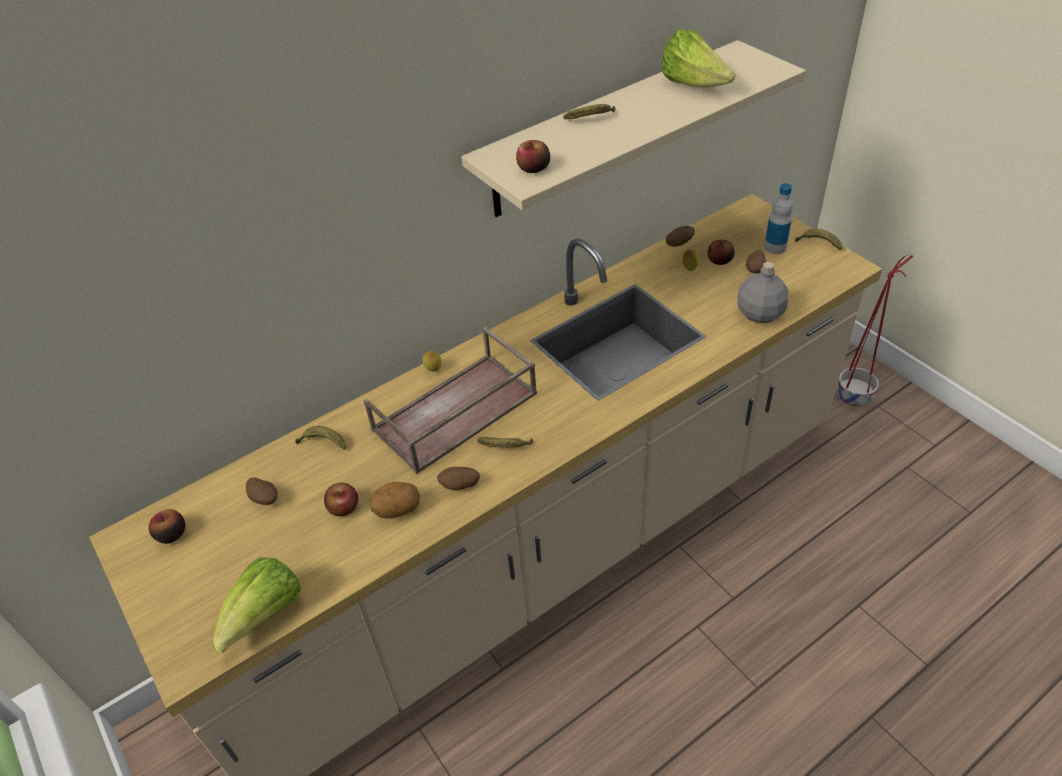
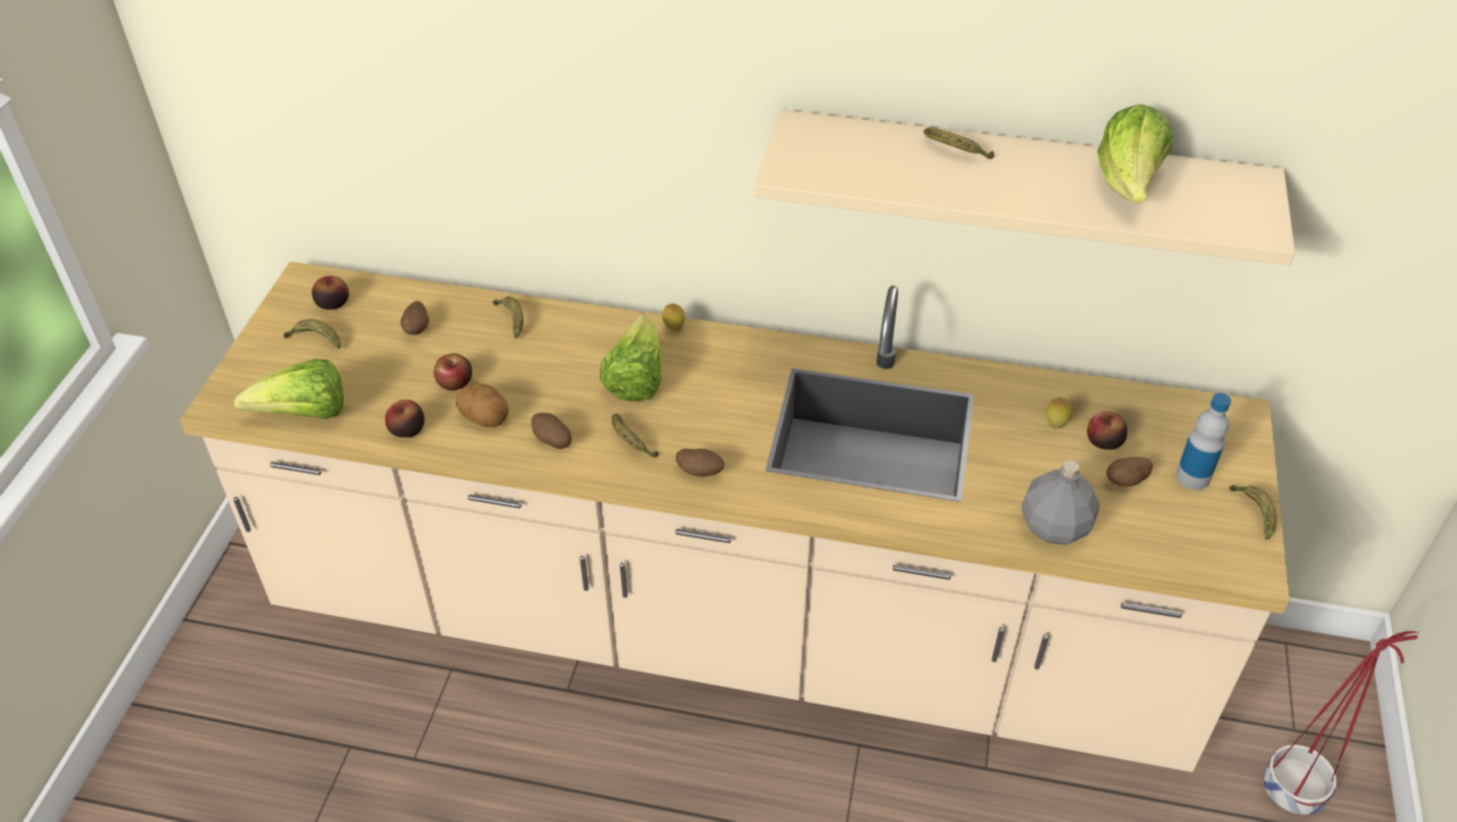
camera: 45 degrees right, 0 degrees up
brown tray [364,327,537,475] -> lettuce [600,315,663,401]
apple [516,140,550,173] -> apple moved to [385,400,425,438]
potato [666,226,695,247] -> potato moved to [676,449,724,477]
none -> banana [284,319,341,349]

